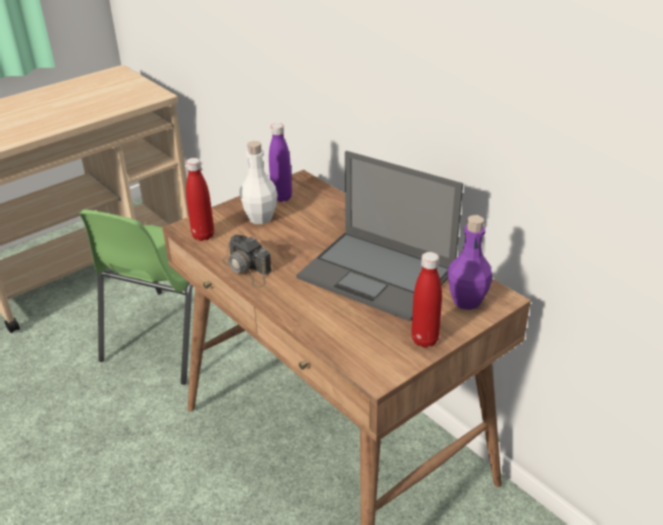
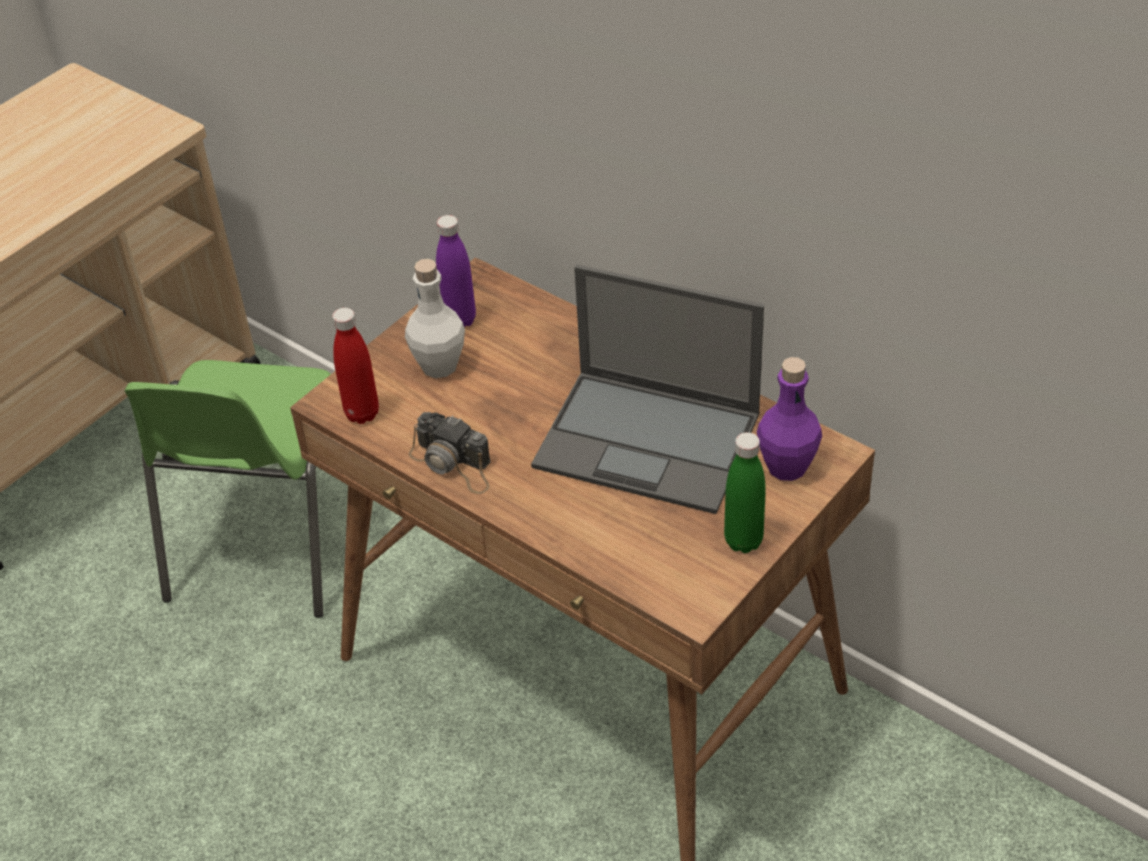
camera: 10 degrees left, 10 degrees up
red bottle [411,252,442,348] -> green bottle [724,432,766,553]

